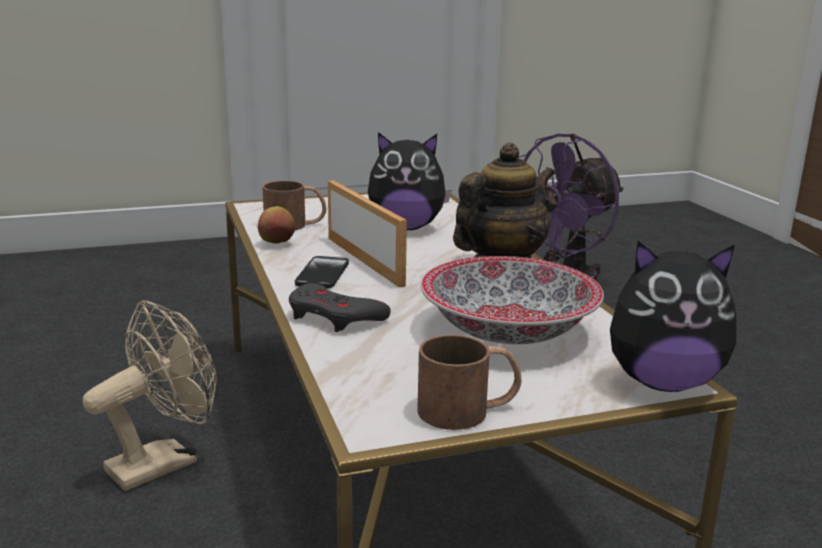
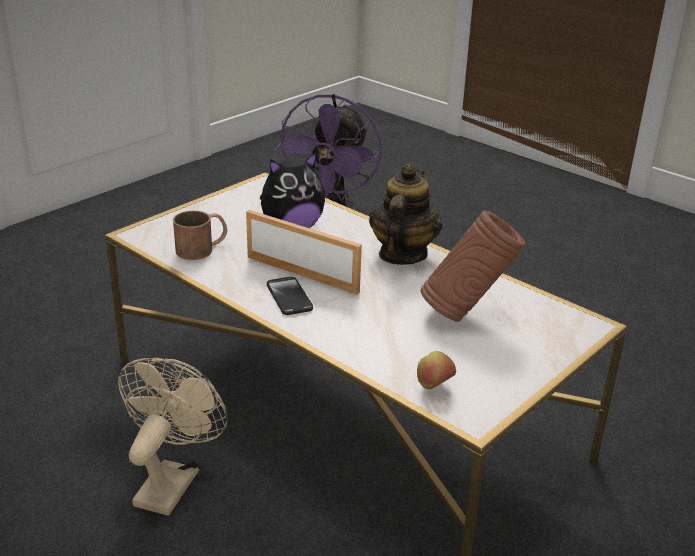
camera: 30 degrees left, 10 degrees up
apple [258,206,295,243] -> apple moved to [417,351,456,389]
grey game controller [289,283,391,332] -> none
brown mug [417,335,521,430] -> none
bowl [421,256,604,344] -> brown vase [421,211,525,322]
plush toy [610,241,736,392] -> none

